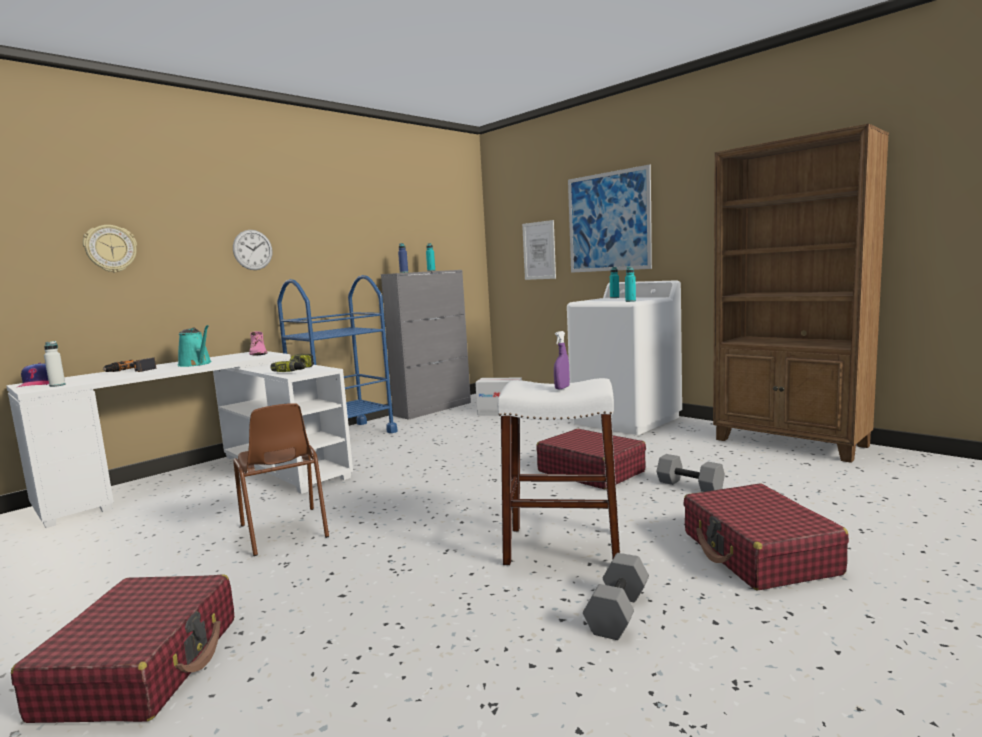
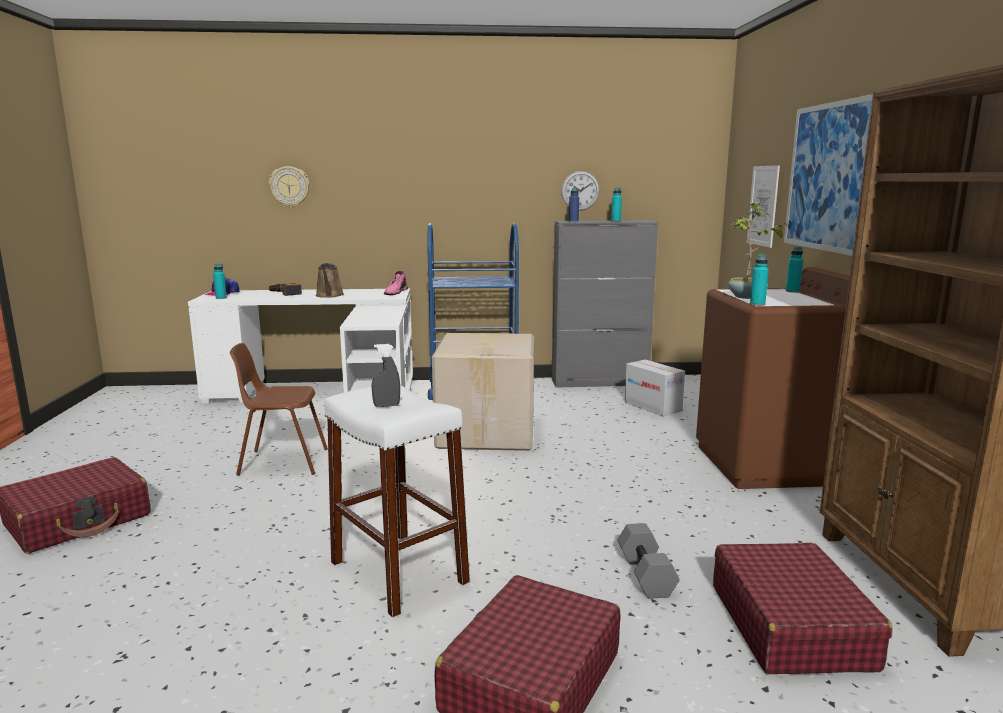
camera: 40 degrees right, 5 degrees up
white bottle [44,341,65,387] -> turquoise bottle [213,263,227,299]
turquoise watering can [178,325,211,367] -> brown watering can [316,263,344,298]
wall clock [233,230,272,270] -> wall clock moved to [561,171,600,211]
brown chair [233,403,329,556] -> brown chair turned 75 degrees clockwise [230,343,328,476]
power drill [270,354,314,372] -> none
red suitcase [536,429,646,489] -> red suitcase moved to [713,543,893,674]
purple spray bottle [554,331,570,390] -> grey spray bottle [371,344,400,407]
white washing machine [567,280,682,435] -> brown washing machine [696,267,850,489]
grey dumbbell [583,553,649,640] -> none
none -> cardboard box [432,333,534,451]
none -> potted plant [728,202,787,299]

